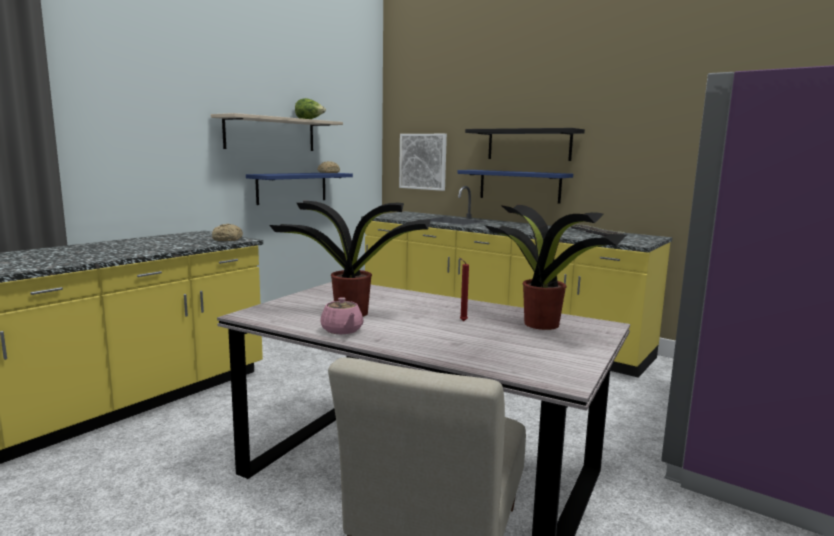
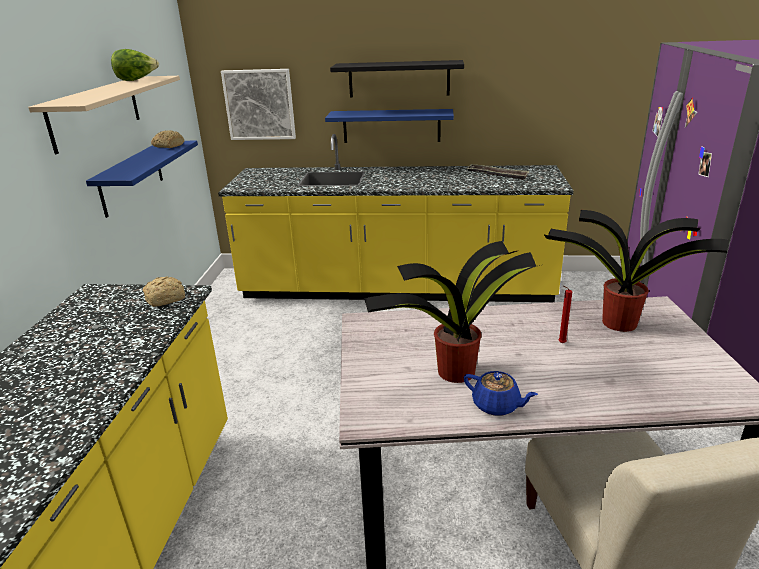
camera: 30 degrees left, 15 degrees up
pink teapot [320,297,363,334] -> blue teapot [464,371,538,416]

